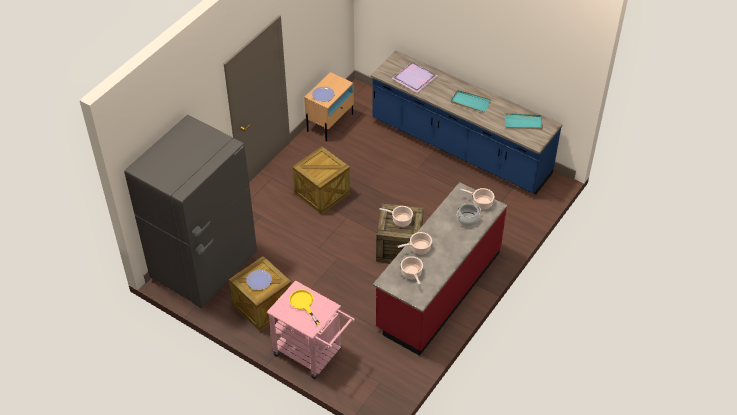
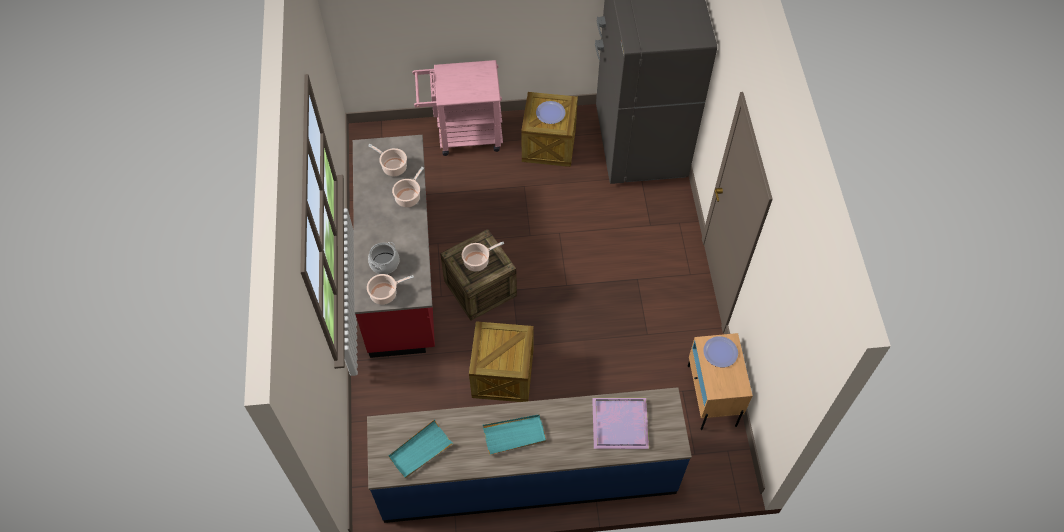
camera: 140 degrees right, 10 degrees up
yellow frying pan [289,290,320,325] -> none
crate [292,146,350,215] -> crate moved to [469,321,533,402]

